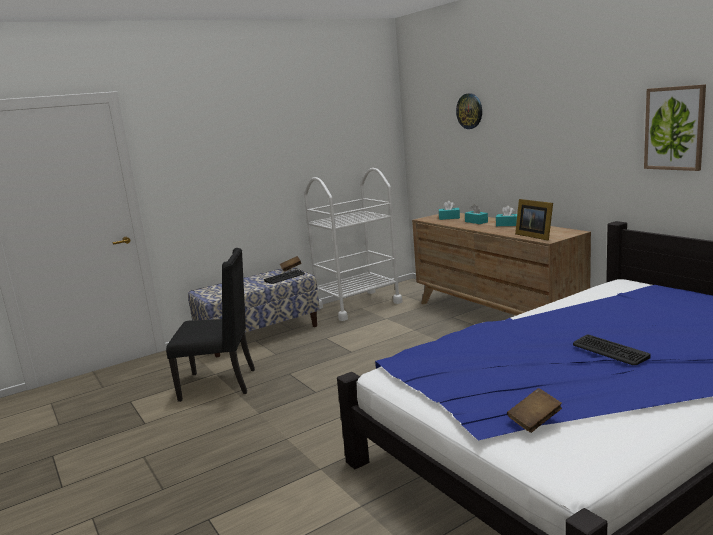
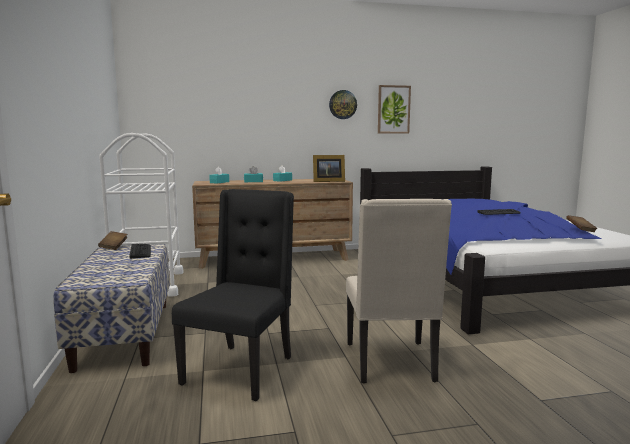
camera: 70 degrees left, 5 degrees down
wall clock [456,93,482,129] -> wall clock moved to [329,90,357,119]
none -> beige chair [346,199,452,384]

